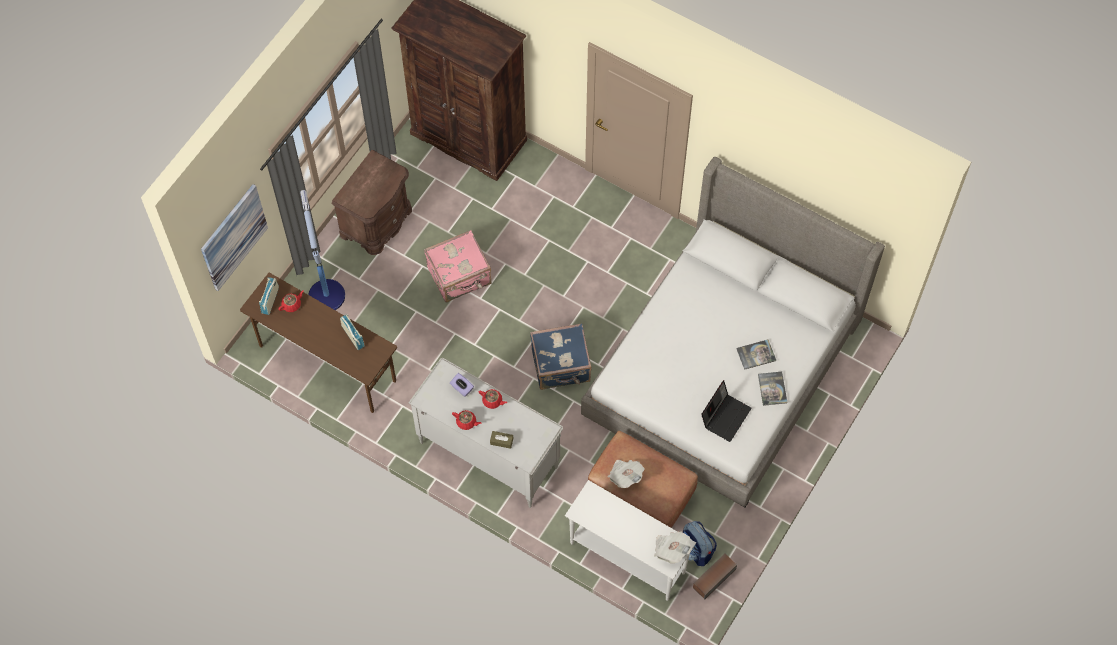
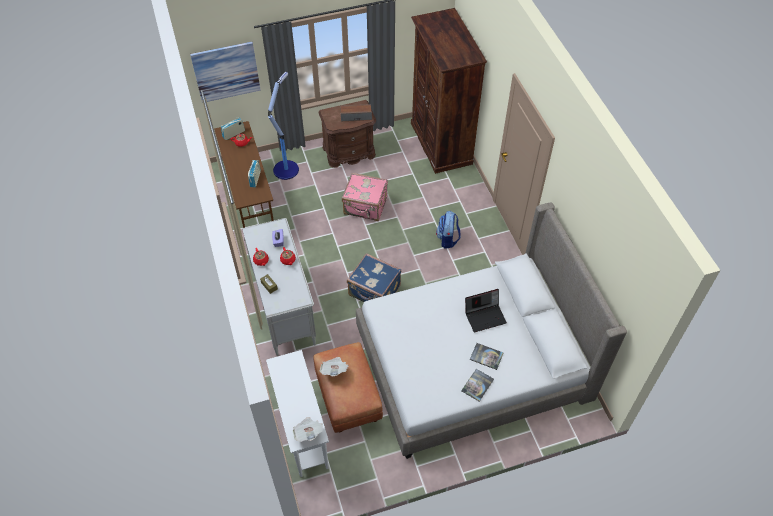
camera: 40 degrees right, 10 degrees down
backpack [683,521,717,566] -> backpack moved to [436,211,461,249]
speaker [693,554,737,600] -> speaker moved to [341,104,372,121]
laptop [701,380,752,442] -> laptop moved to [465,289,507,332]

